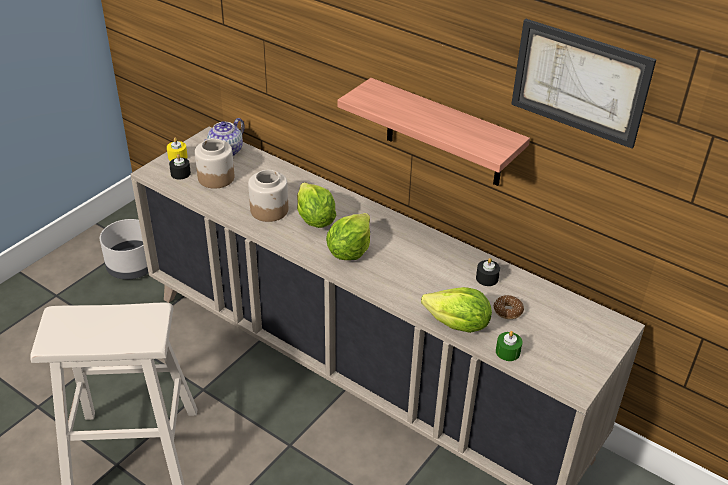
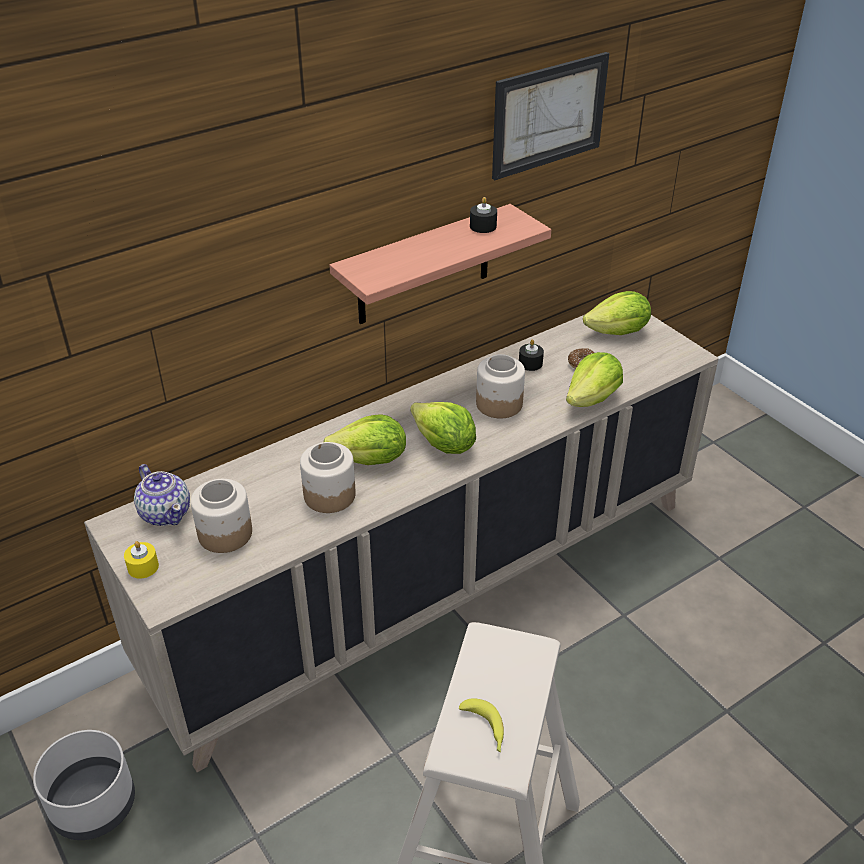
camera: 70 degrees left, 0 degrees up
black candle [169,154,191,180] -> black candle moved to [470,197,497,233]
green candle [496,331,522,361] -> none
none -> banana [459,699,504,752]
none -> jar [476,354,525,418]
none -> lettuce [583,291,651,335]

